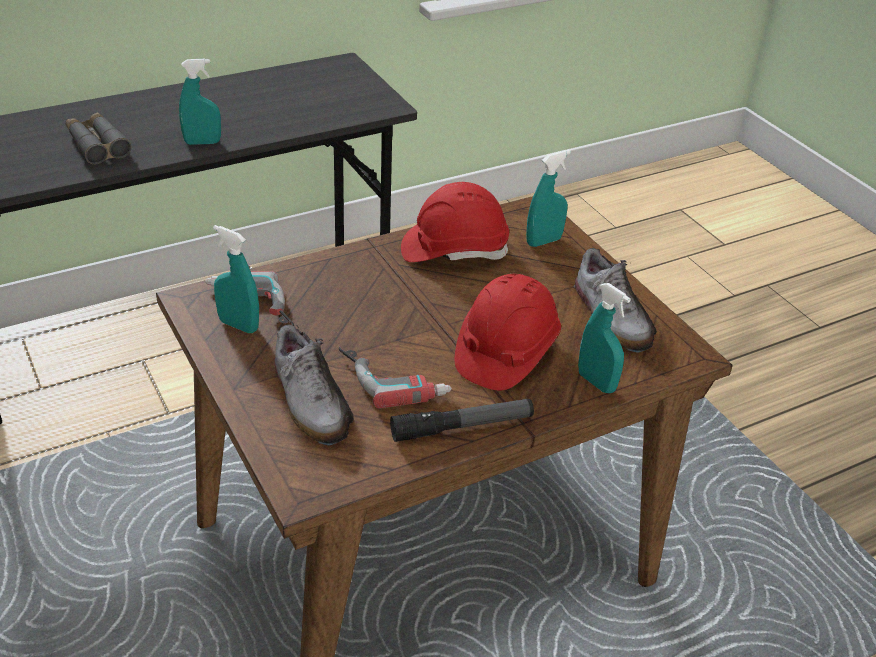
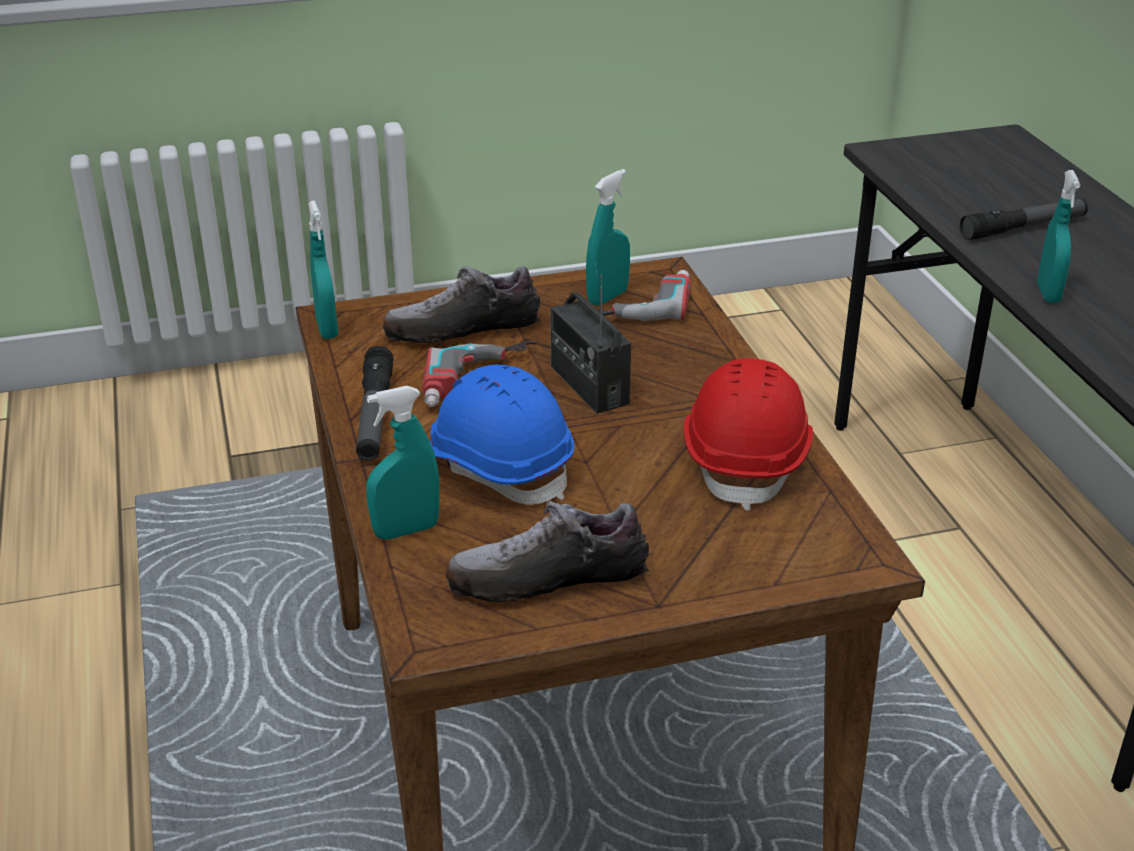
camera: 105 degrees right, 5 degrees down
grey binoculars [65,112,131,164] -> flashlight [960,198,1088,240]
red hard hat [455,274,561,390] -> blue hard hat [429,365,574,505]
turquoise spray bottle [526,150,571,247] -> turquoise spray bottle moved to [308,200,338,339]
none -> radio [551,275,631,414]

